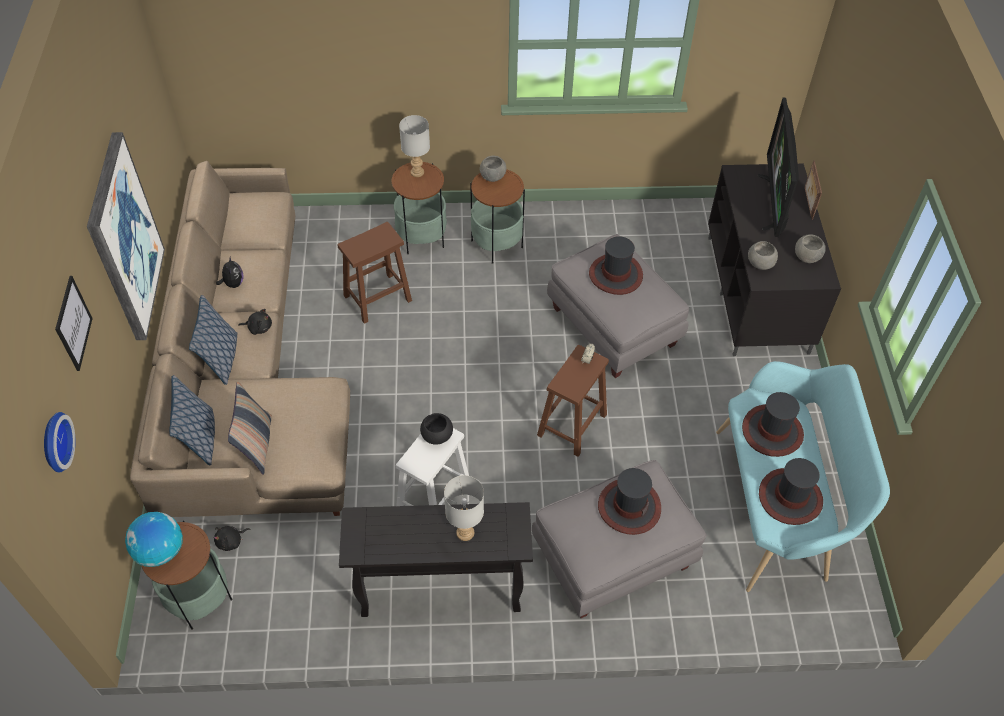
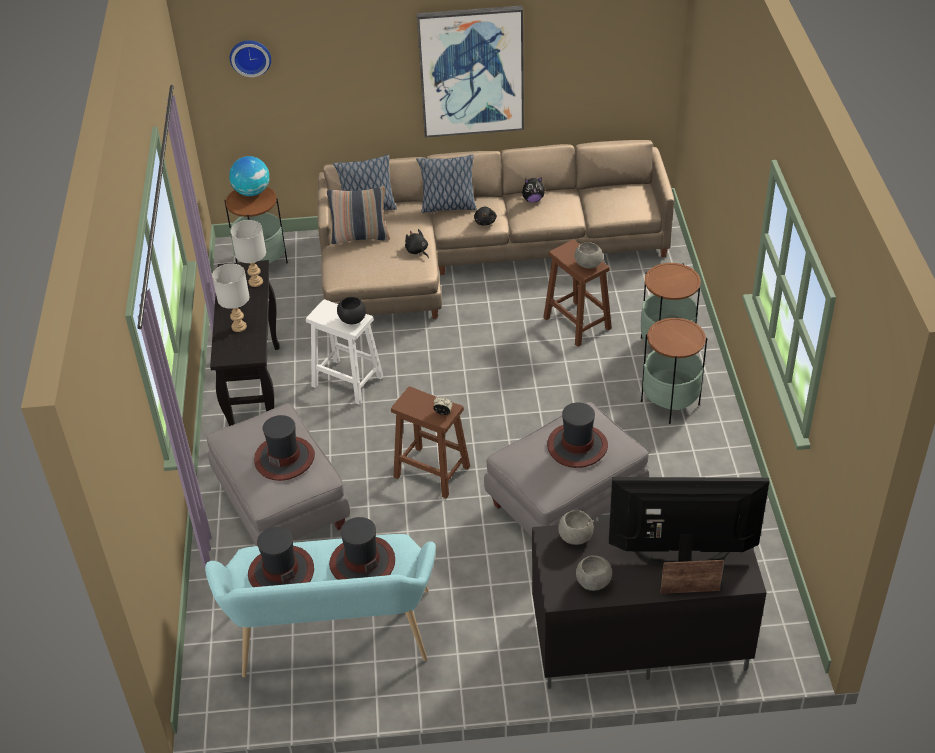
camera: 90 degrees right, 10 degrees down
picture [55,276,93,371] -> none
black plush toy [214,526,250,551] -> black plush toy moved to [405,229,429,259]
grey table lamp [399,115,430,177] -> grey table lamp moved to [231,220,266,287]
grey bowl [480,156,506,182] -> grey bowl moved to [575,242,603,268]

